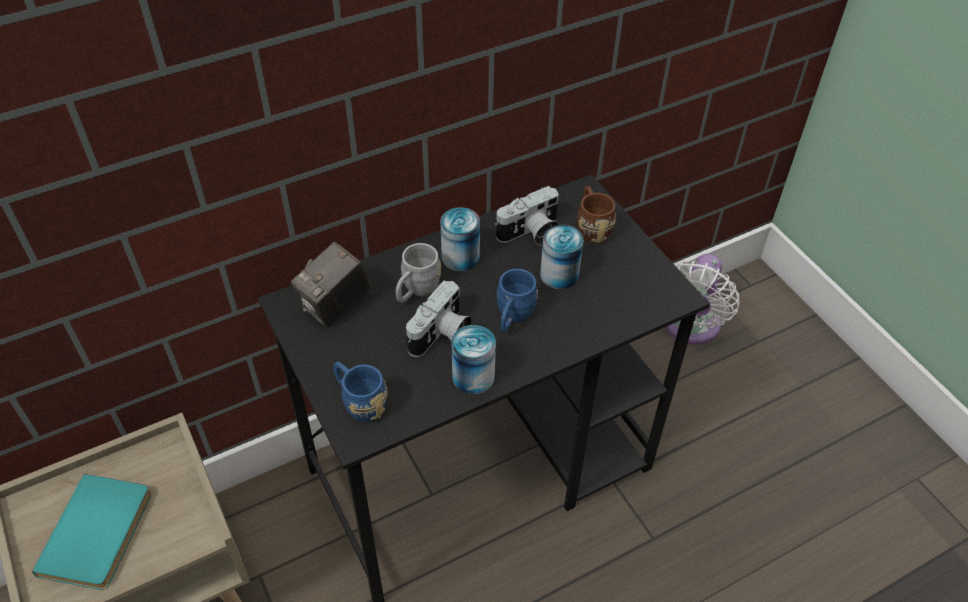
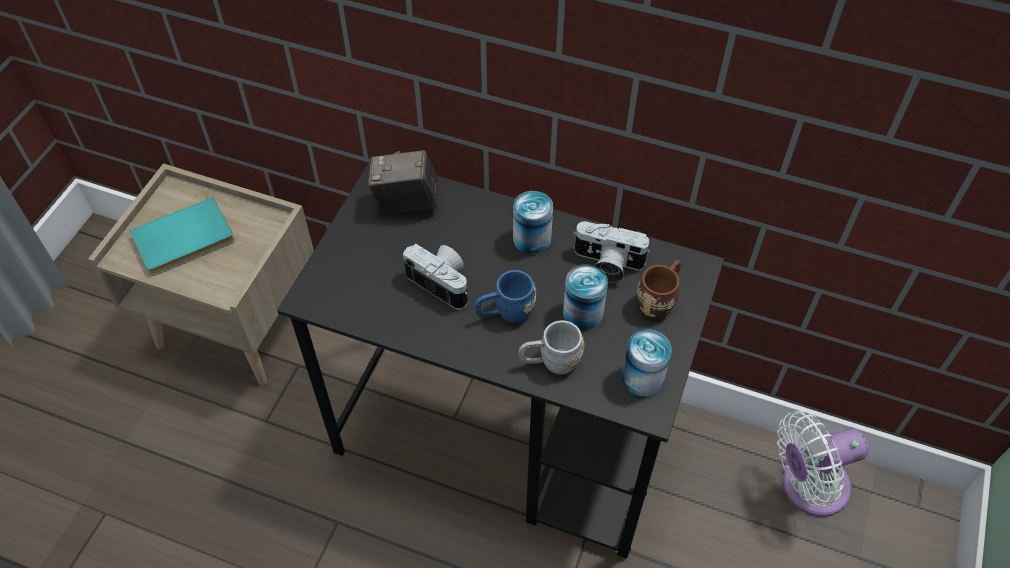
camera: 50 degrees right, 5 degrees up
blue mug [333,362,387,422] -> none
grey mug [396,243,441,303] -> grey mug moved to [519,320,584,375]
camera [406,280,472,357] -> camera turned 135 degrees counterclockwise [403,243,468,310]
can [451,325,496,394] -> can moved to [622,330,672,396]

